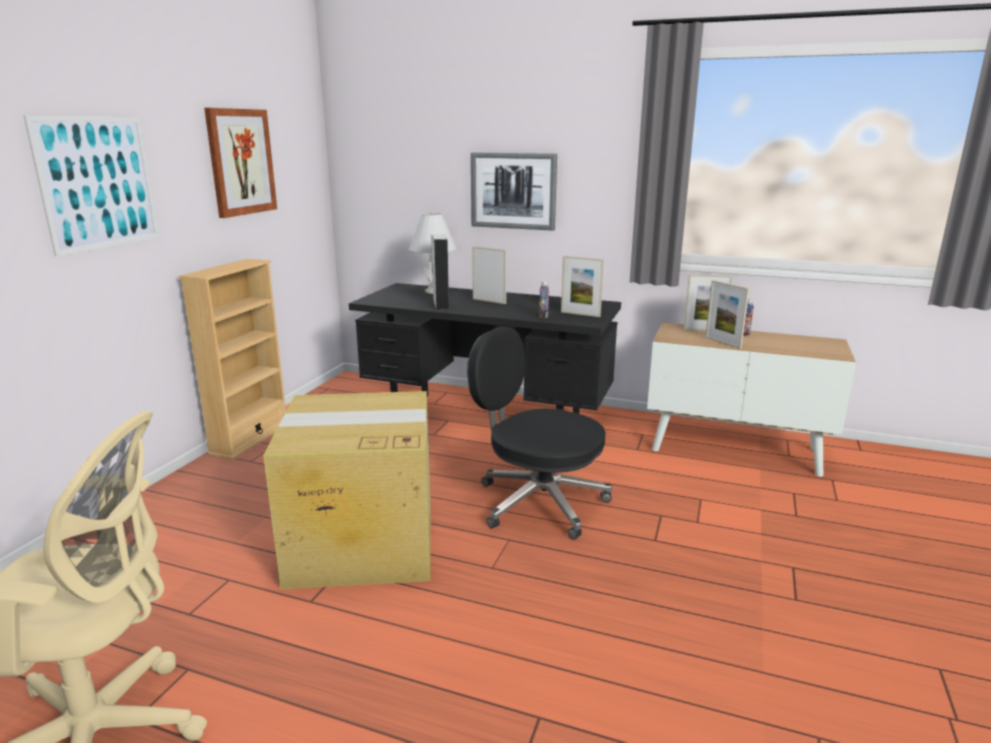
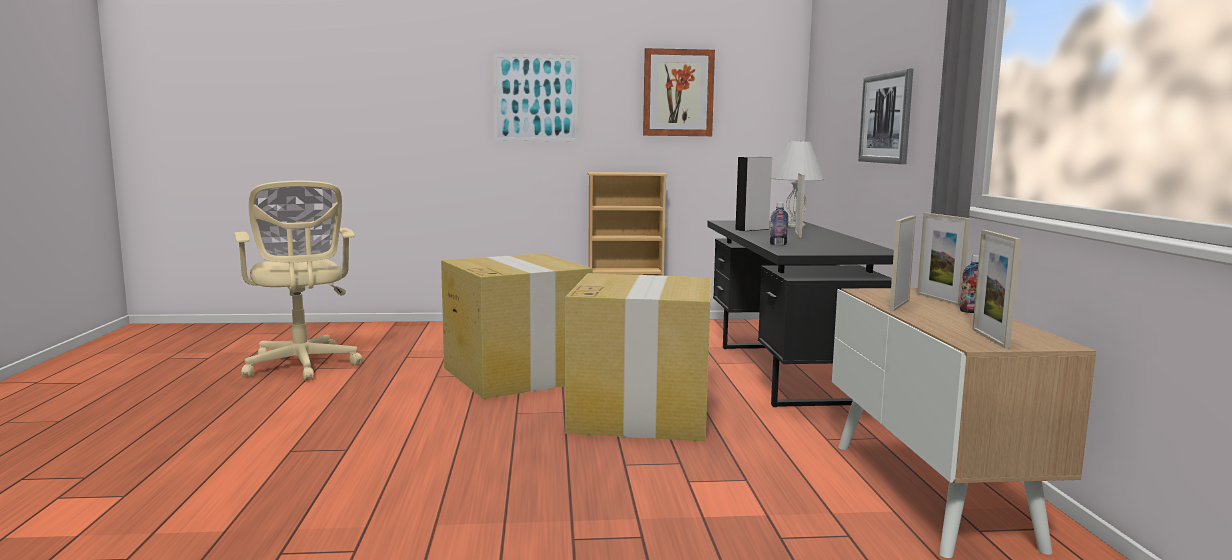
camera: 65 degrees right, 10 degrees down
black office chair [467,327,612,540] -> cardboard box [565,273,711,442]
picture frame [561,256,604,317] -> picture frame moved to [972,230,1021,349]

